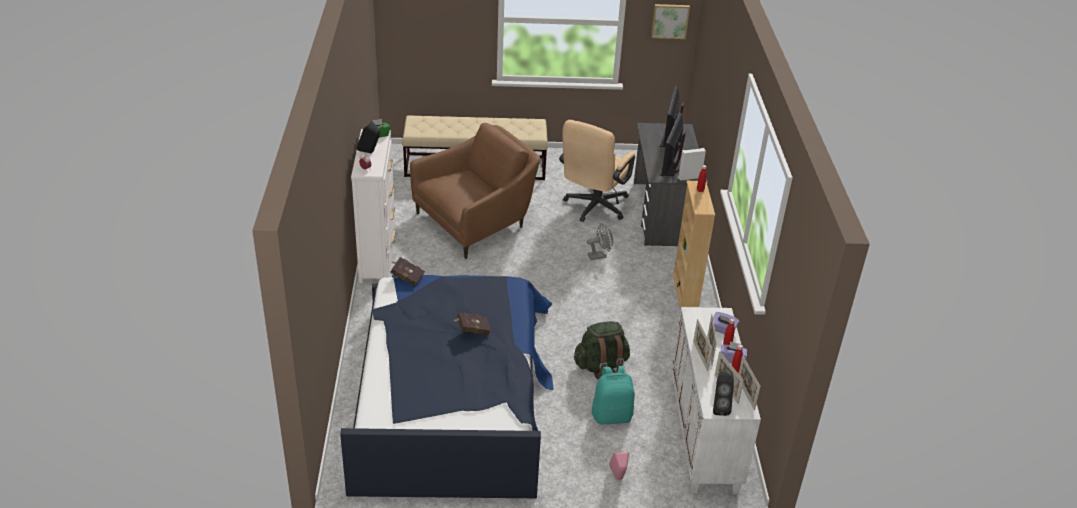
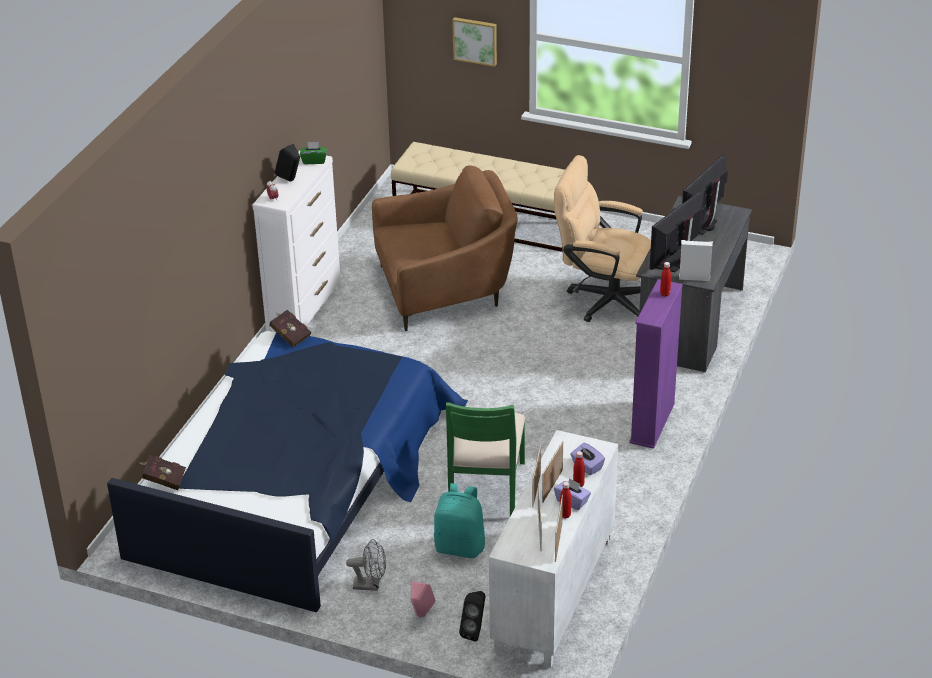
camera: 25 degrees right, 0 degrees up
red book [454,312,491,335] -> red book moved to [140,455,186,490]
beige office chair [559,120,635,222] -> beige office chair turned 60 degrees clockwise [554,155,651,322]
green backpack [574,321,630,379] -> green chair [446,402,525,516]
grey fan [587,223,613,260] -> grey fan moved to [346,539,386,591]
picture [651,4,690,39] -> picture moved to [452,17,497,67]
beige bookcase [673,181,715,308] -> purple bookcase [629,279,683,449]
black speaker [713,372,734,416] -> black speaker moved to [459,591,486,642]

